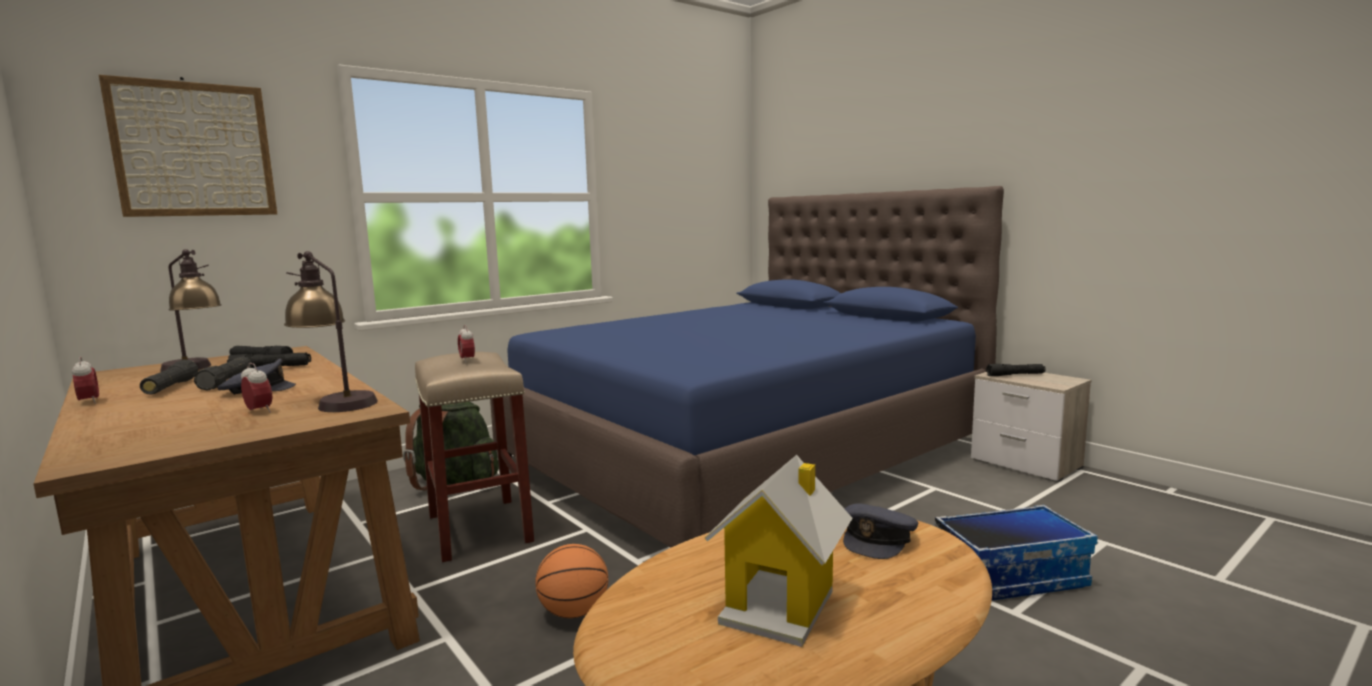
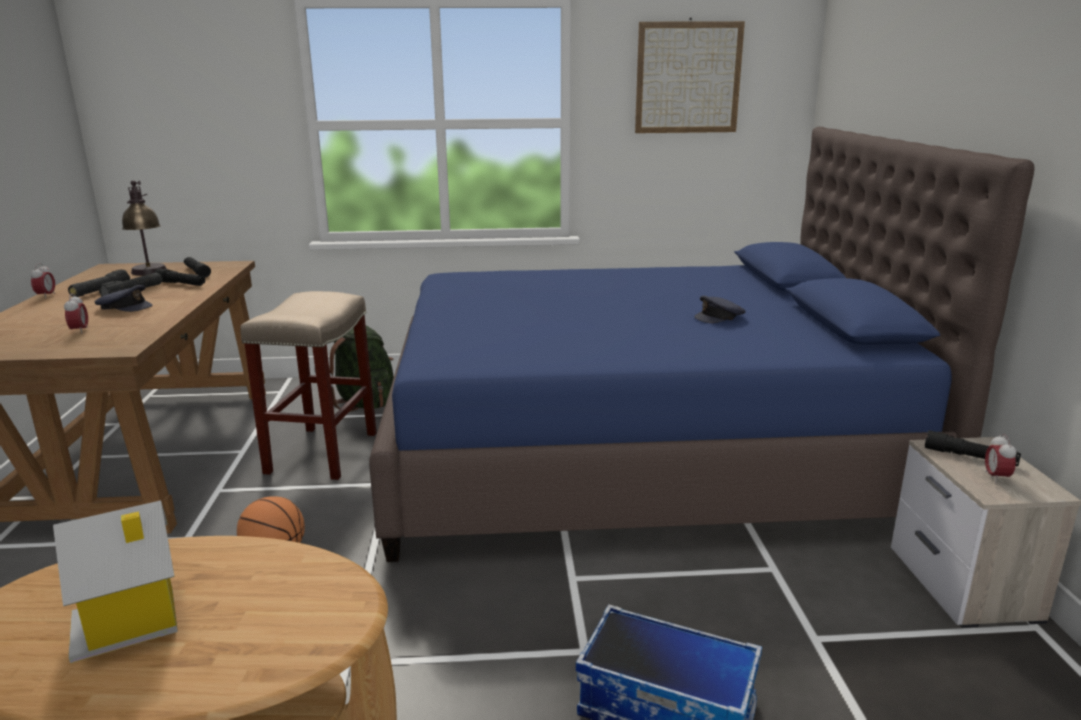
camera: 35 degrees right, 10 degrees up
picture [99,75,277,217] -> picture moved to [635,17,745,133]
table lamp [284,251,378,412] -> none
alarm clock [458,325,475,361] -> alarm clock moved to [985,434,1016,483]
grey cap [843,503,918,559] -> grey cap moved to [694,296,746,323]

